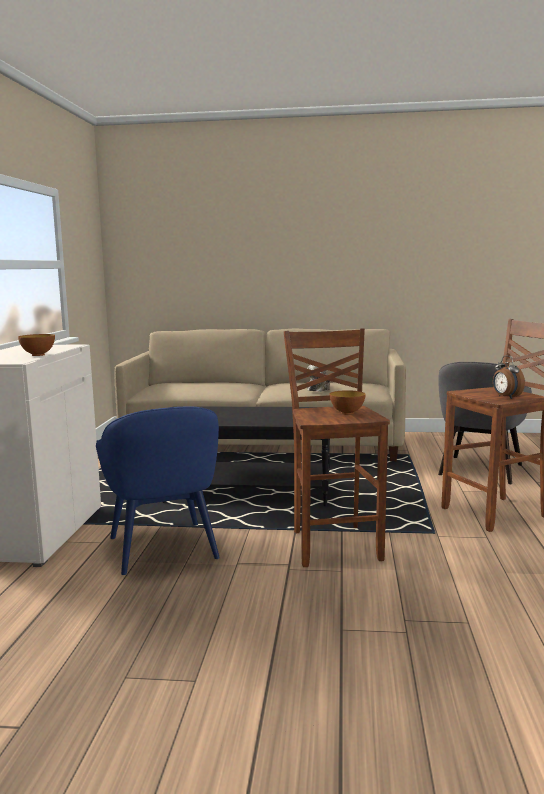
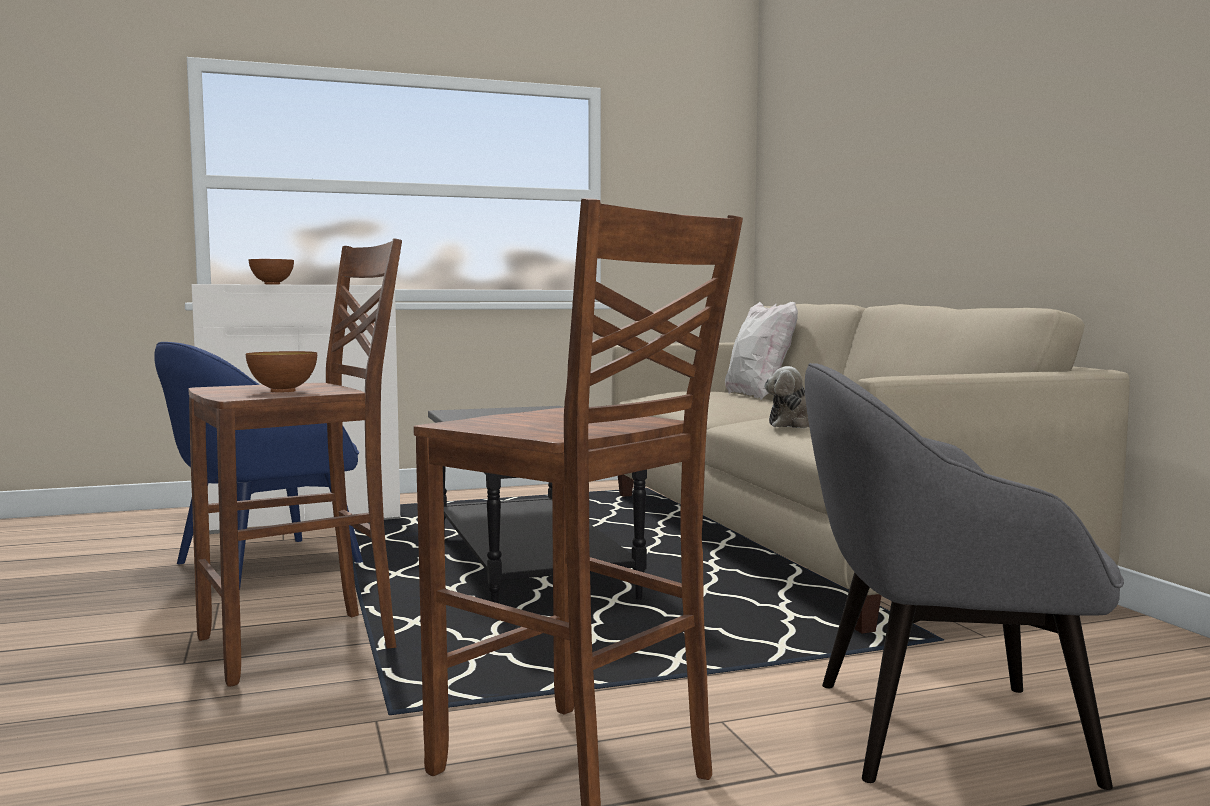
camera: 65 degrees right, 5 degrees down
alarm clock [493,355,525,399] -> none
none -> white pillow [725,302,798,400]

